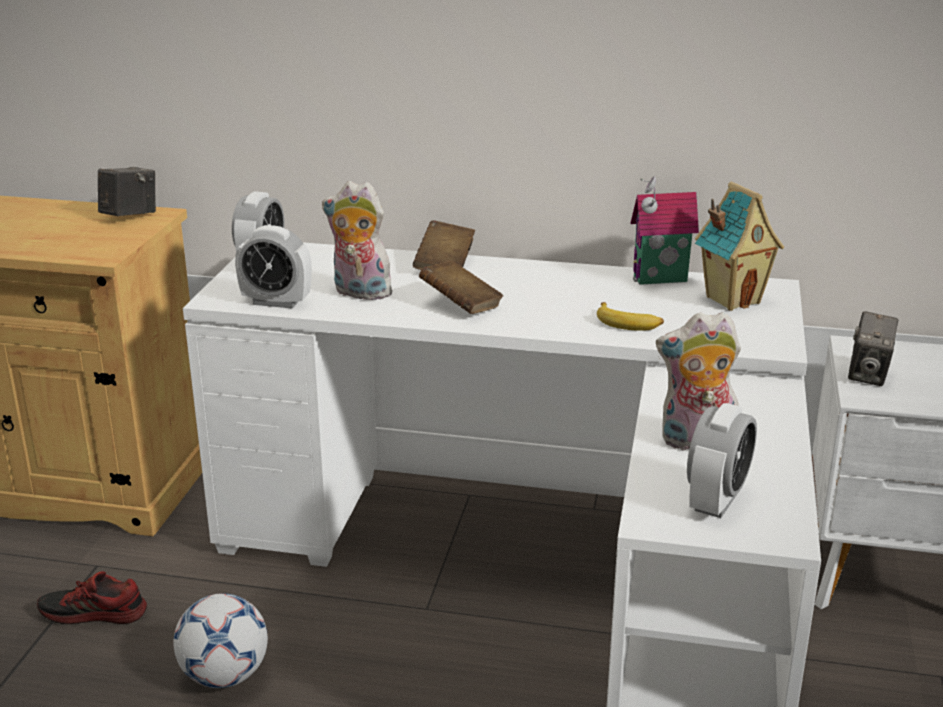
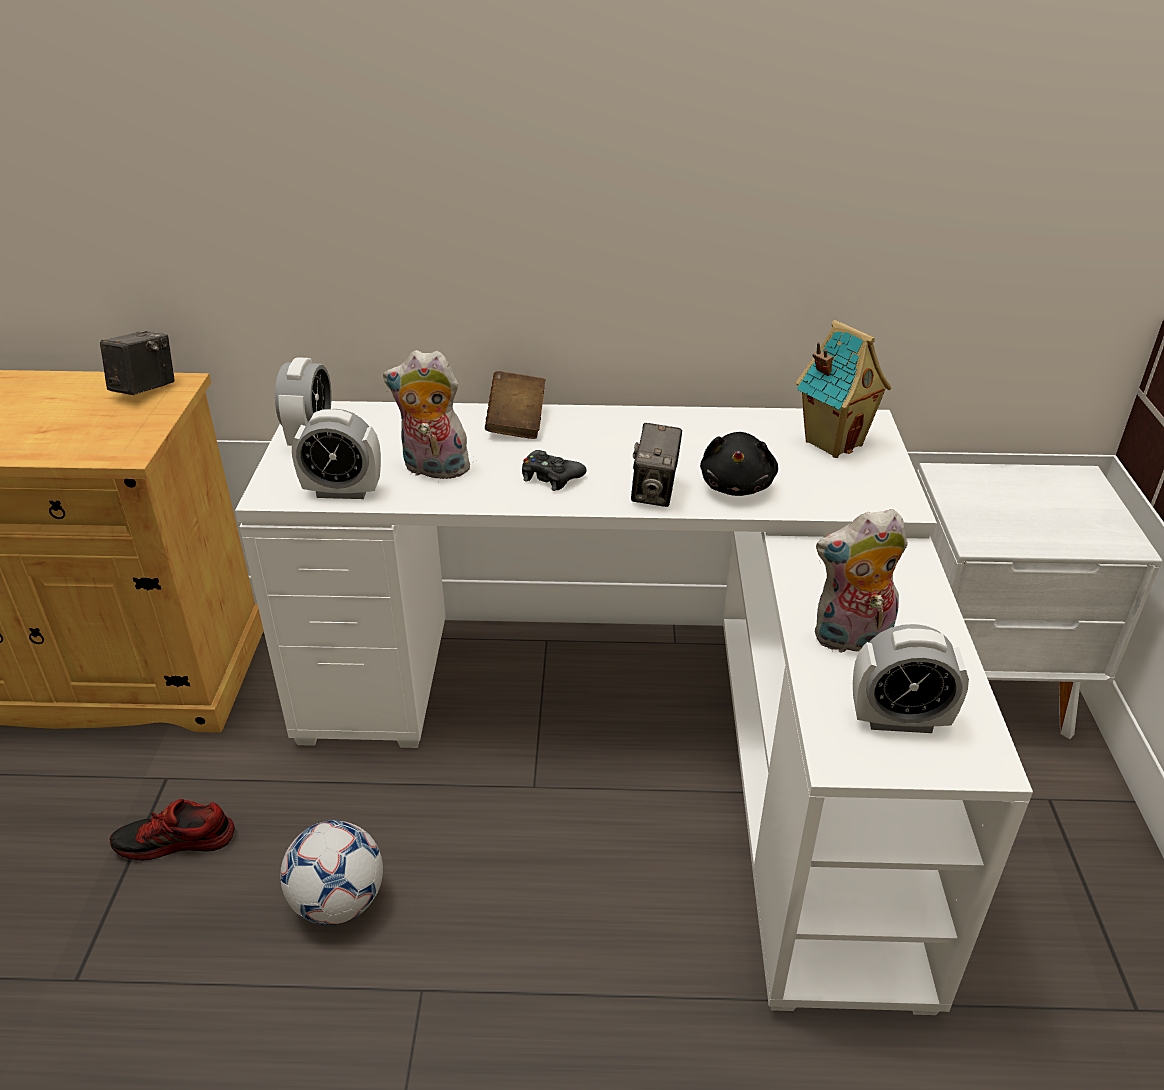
camera: 10 degrees left, 10 degrees up
brown book [419,261,503,314] -> black game controller [522,450,587,491]
banana [597,302,664,331] -> black plush toy [700,432,778,496]
toy house [630,176,699,285] -> none
alarm clock [687,403,757,518] -> alarm clock turned 75 degrees clockwise [853,624,969,733]
camera [848,311,898,386] -> camera moved to [631,423,682,507]

